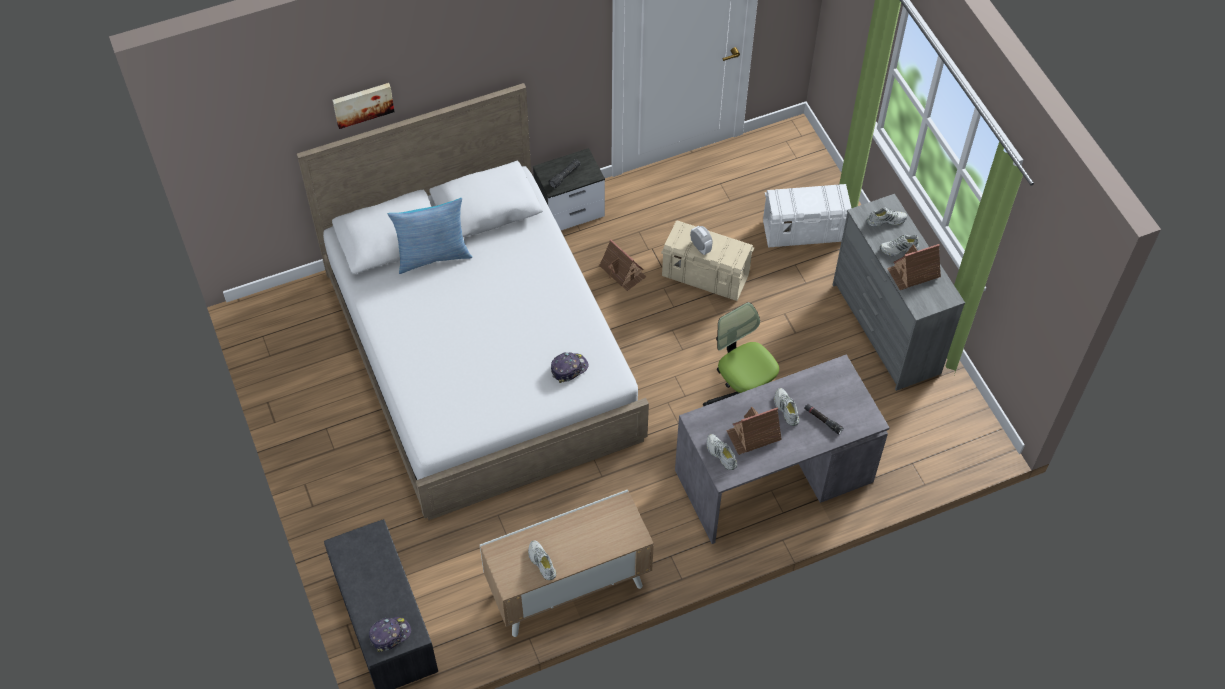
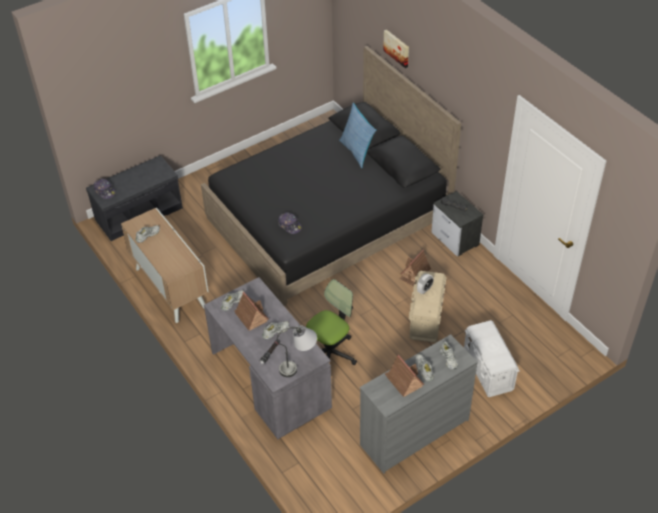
camera: 80 degrees right, 10 degrees down
white bed [297,83,649,520] -> black bed [201,46,461,306]
none -> grey table lamp [277,325,317,377]

